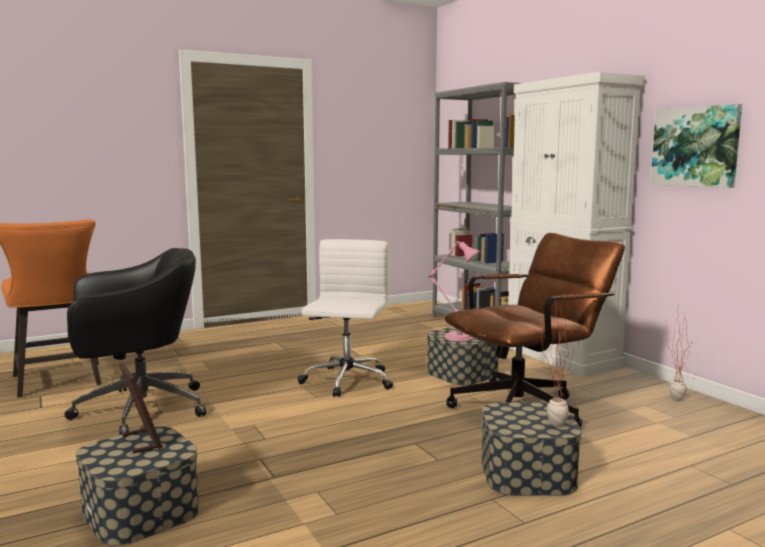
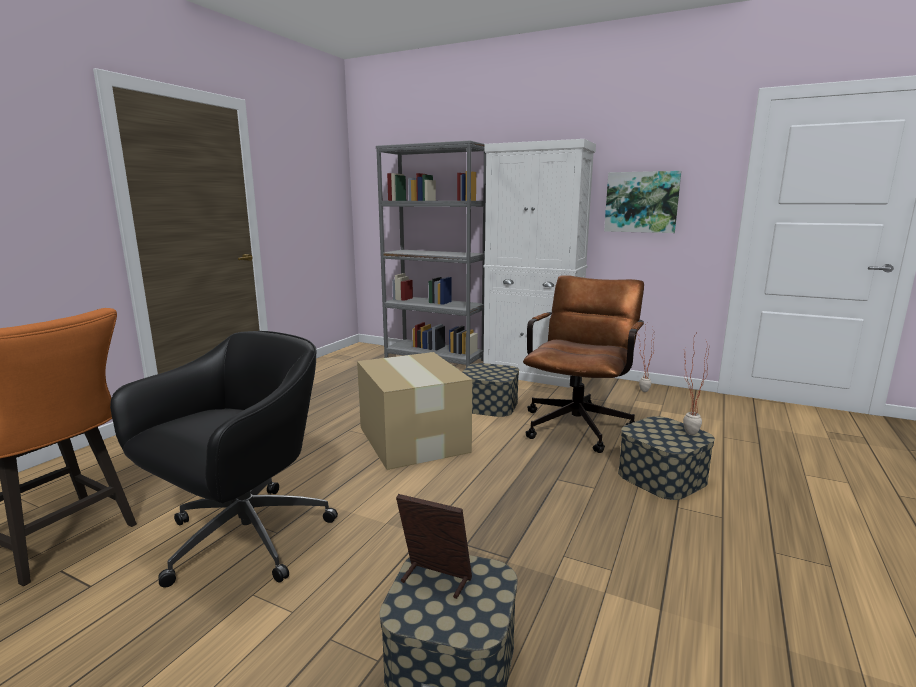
camera: 35 degrees left, 5 degrees up
white office chair [297,239,393,397] -> cardboard box [357,352,472,470]
pink table lamp [429,241,480,342] -> none

